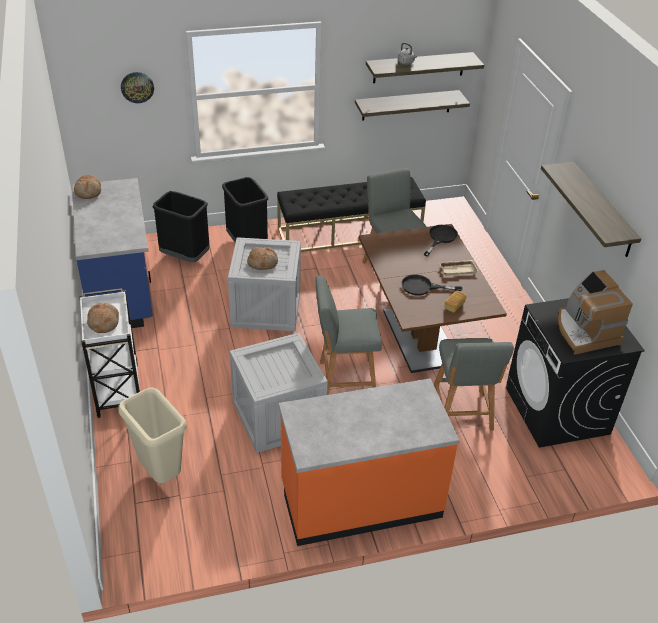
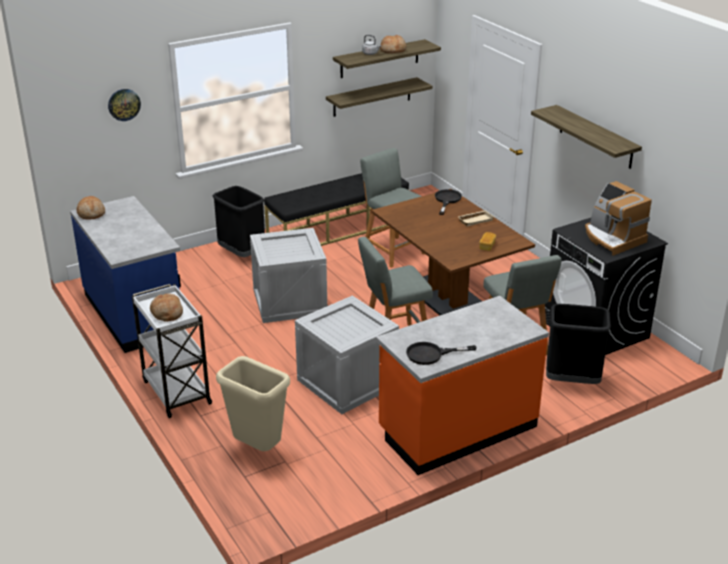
camera: 15 degrees left, 10 degrees down
black trash can [153,191,210,262] -> black trash can moved to [546,304,611,384]
bread [247,247,278,270] -> bread moved to [380,35,407,53]
black frying pan [401,275,462,296] -> black frying pan moved to [406,342,477,365]

